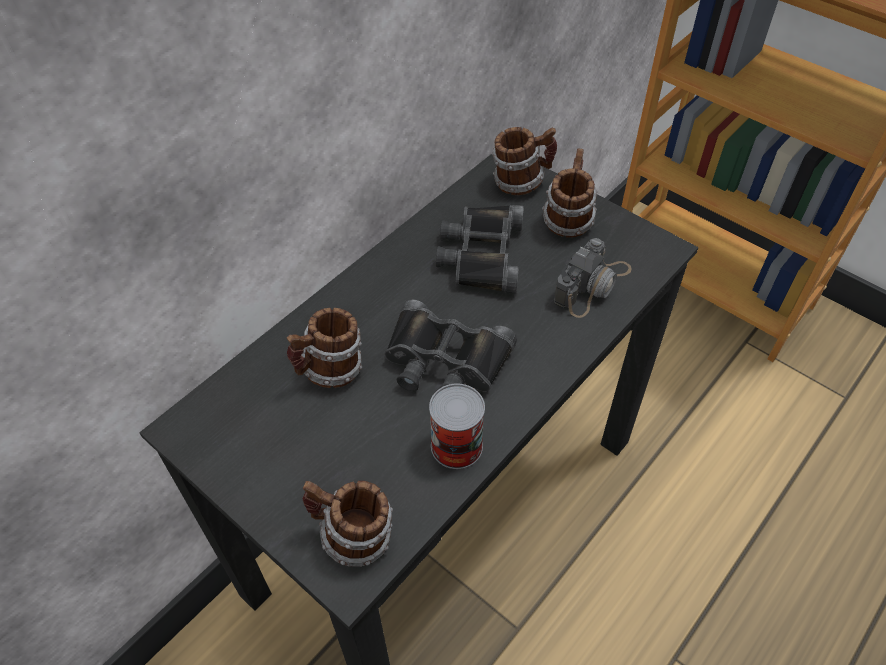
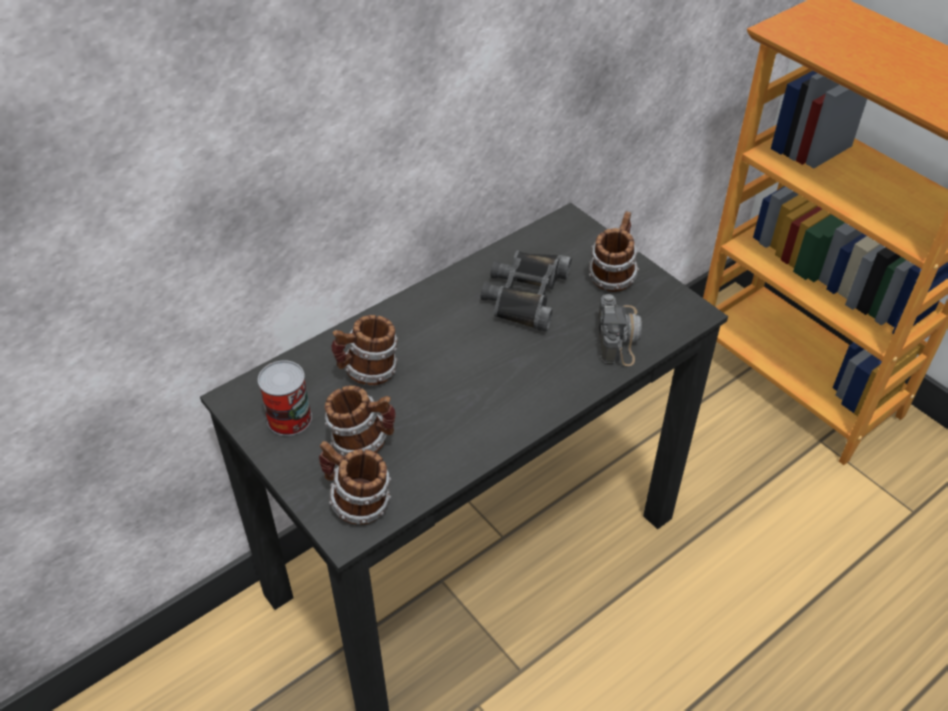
camera: 10 degrees right, 5 degrees down
black binoculars [384,299,518,392] -> none
can [429,384,485,469] -> can moved to [258,360,312,436]
mug [492,127,557,195] -> mug moved to [325,386,396,456]
camera [554,238,632,318] -> camera turned 45 degrees counterclockwise [598,294,642,366]

